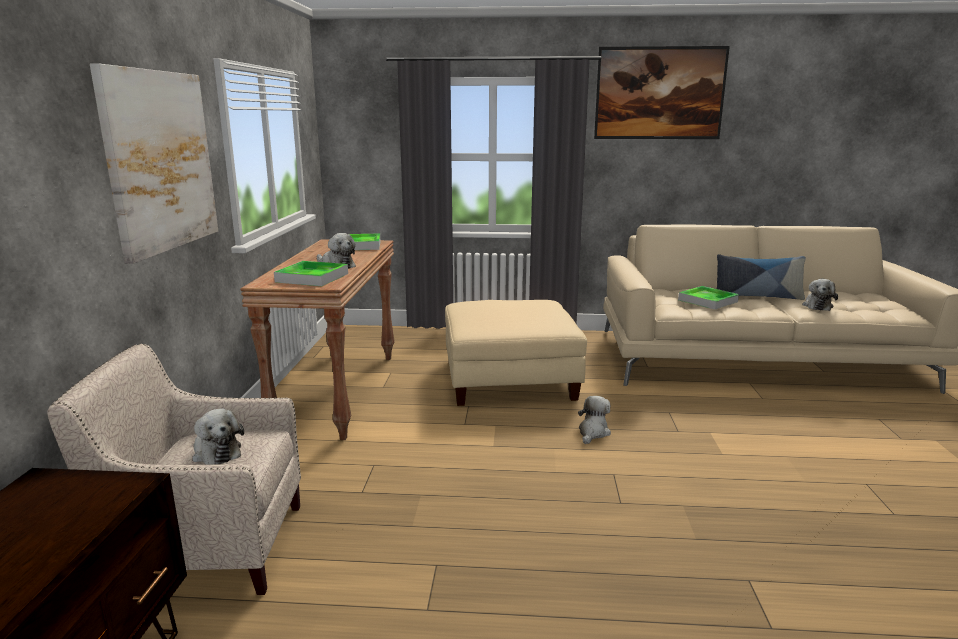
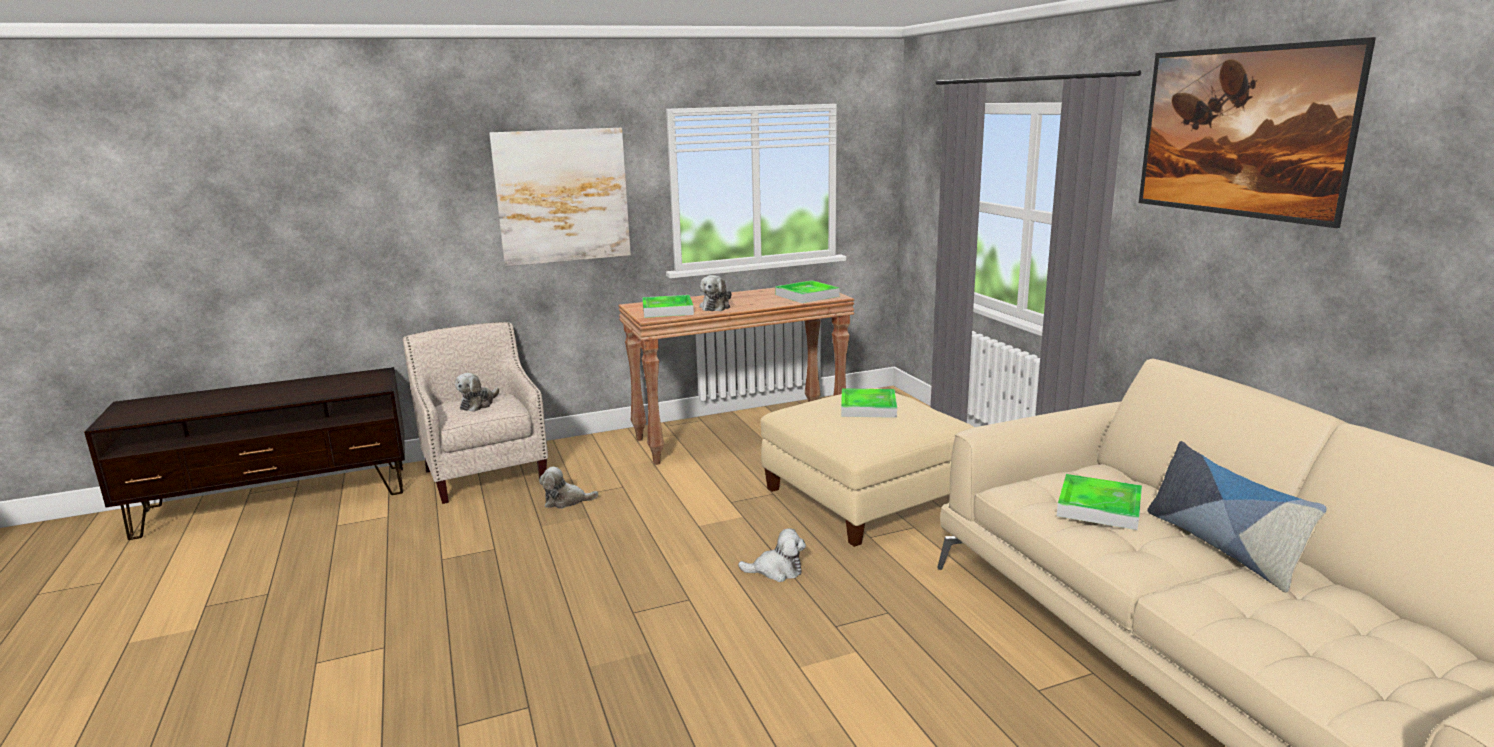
camera: 65 degrees right, 0 degrees up
plush toy [802,279,838,311] -> plush toy moved to [539,466,598,509]
none -> tray [841,388,897,418]

